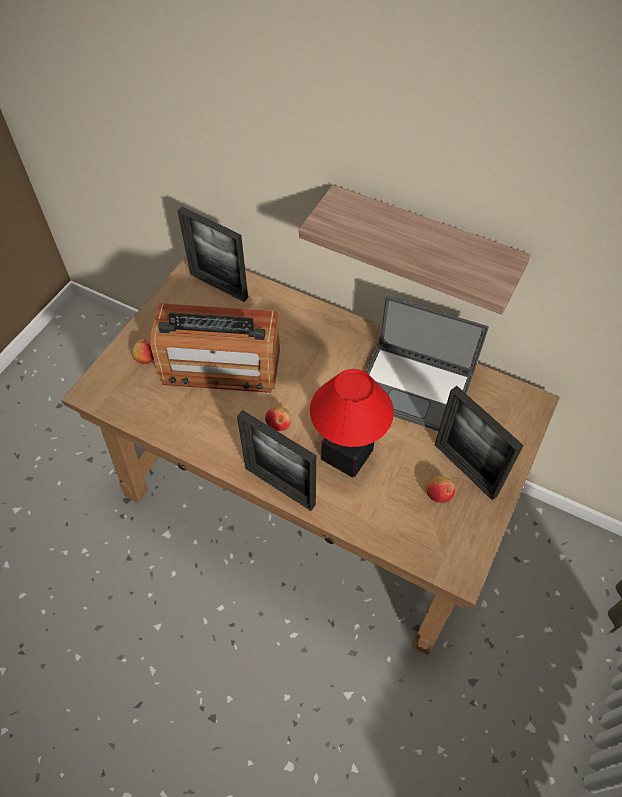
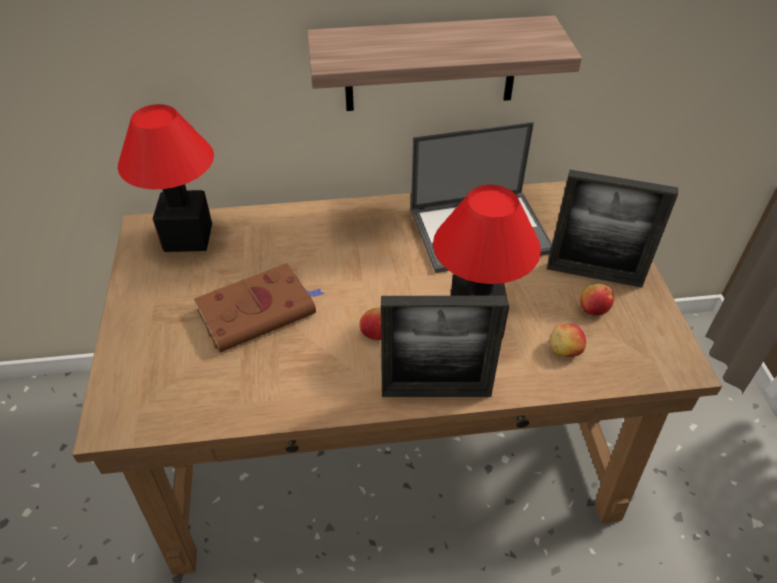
camera: 35 degrees left, 10 degrees down
apple [132,339,154,364] -> apple moved to [550,325,586,357]
radio [150,303,280,393] -> brown book [194,263,324,352]
picture frame [178,207,248,302] -> table lamp [118,104,214,252]

